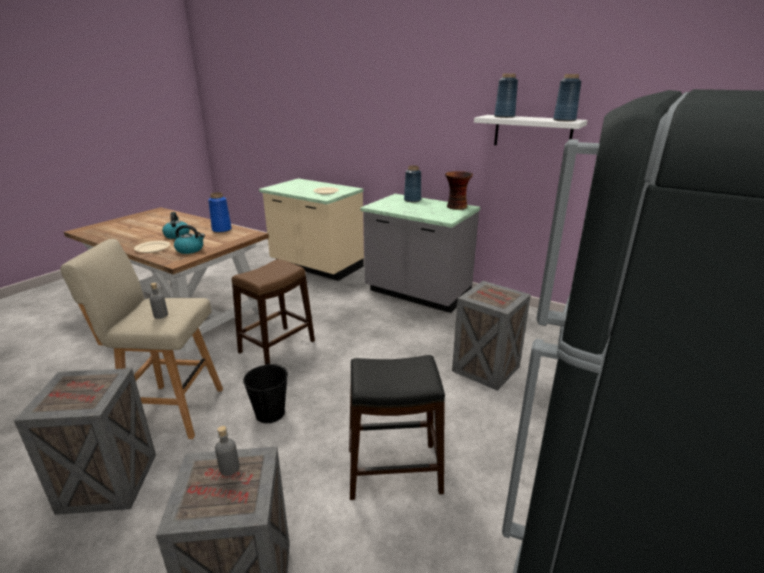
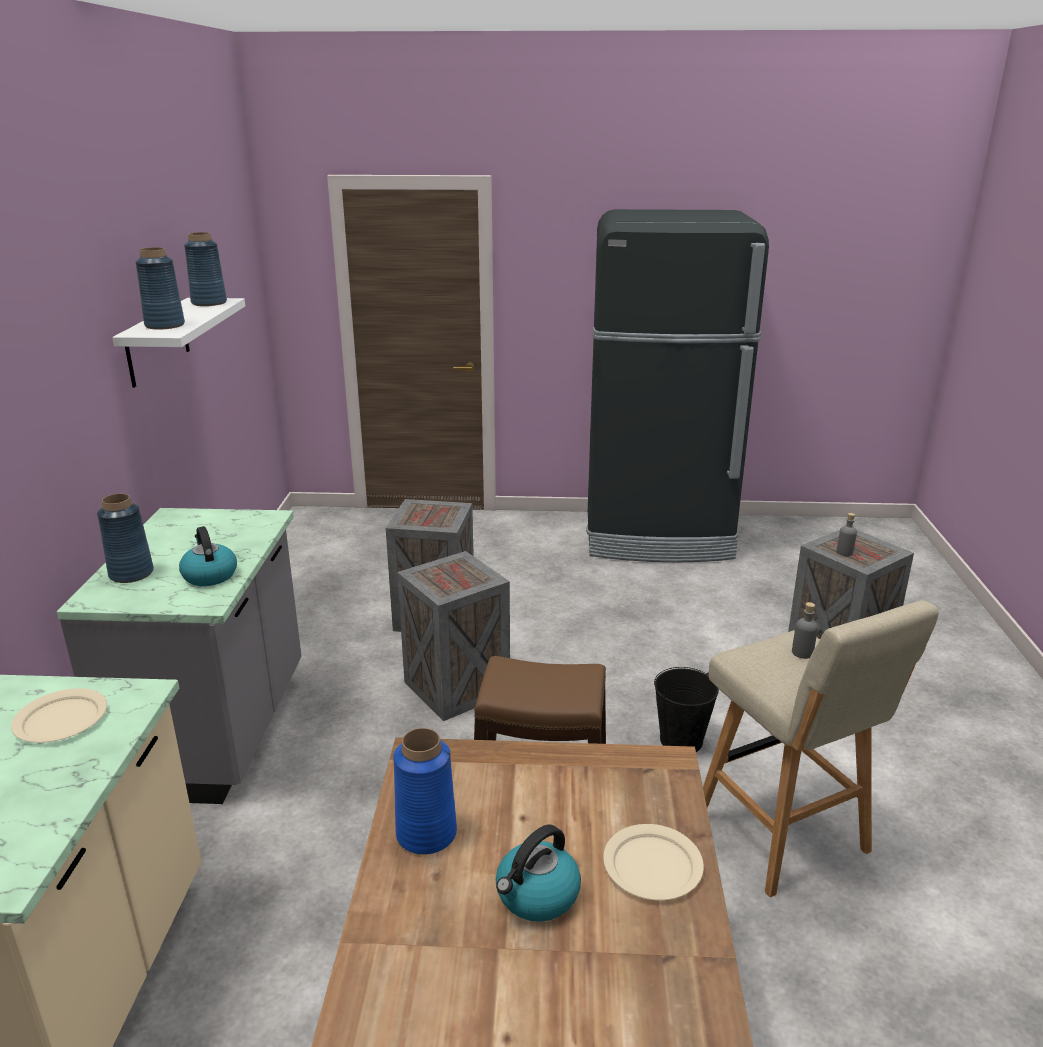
camera: 120 degrees left, 0 degrees up
crate [14,368,156,515] -> crate moved to [397,551,510,721]
kettle [174,225,205,254] -> kettle moved to [179,526,237,586]
black stool [349,355,445,500] -> none
vase [445,171,473,210] -> none

